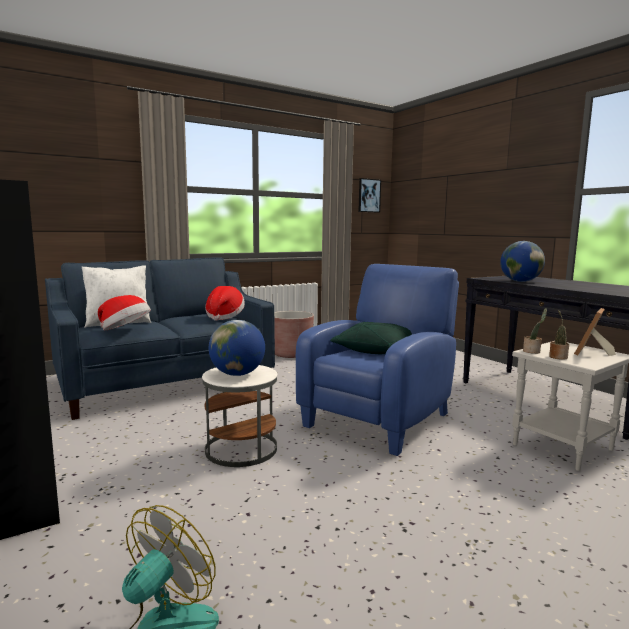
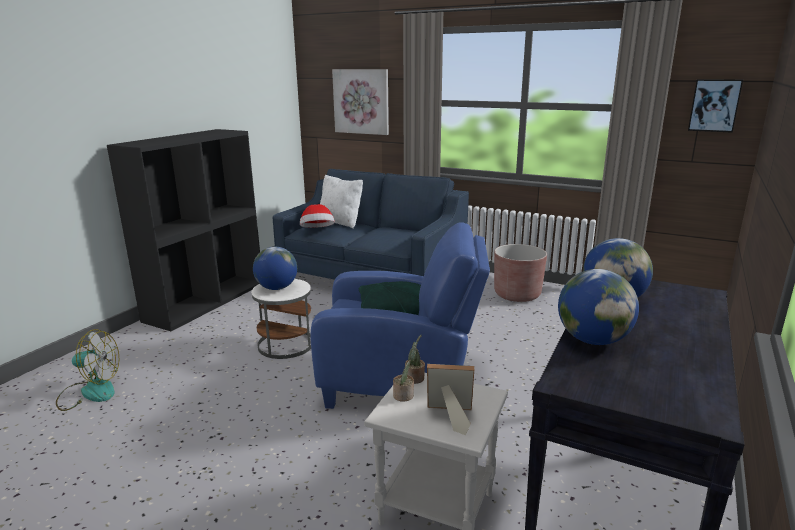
camera: 60 degrees right, 10 degrees up
hat [205,286,245,321] -> none
none -> picture [332,69,389,135]
none -> globe [558,269,639,345]

